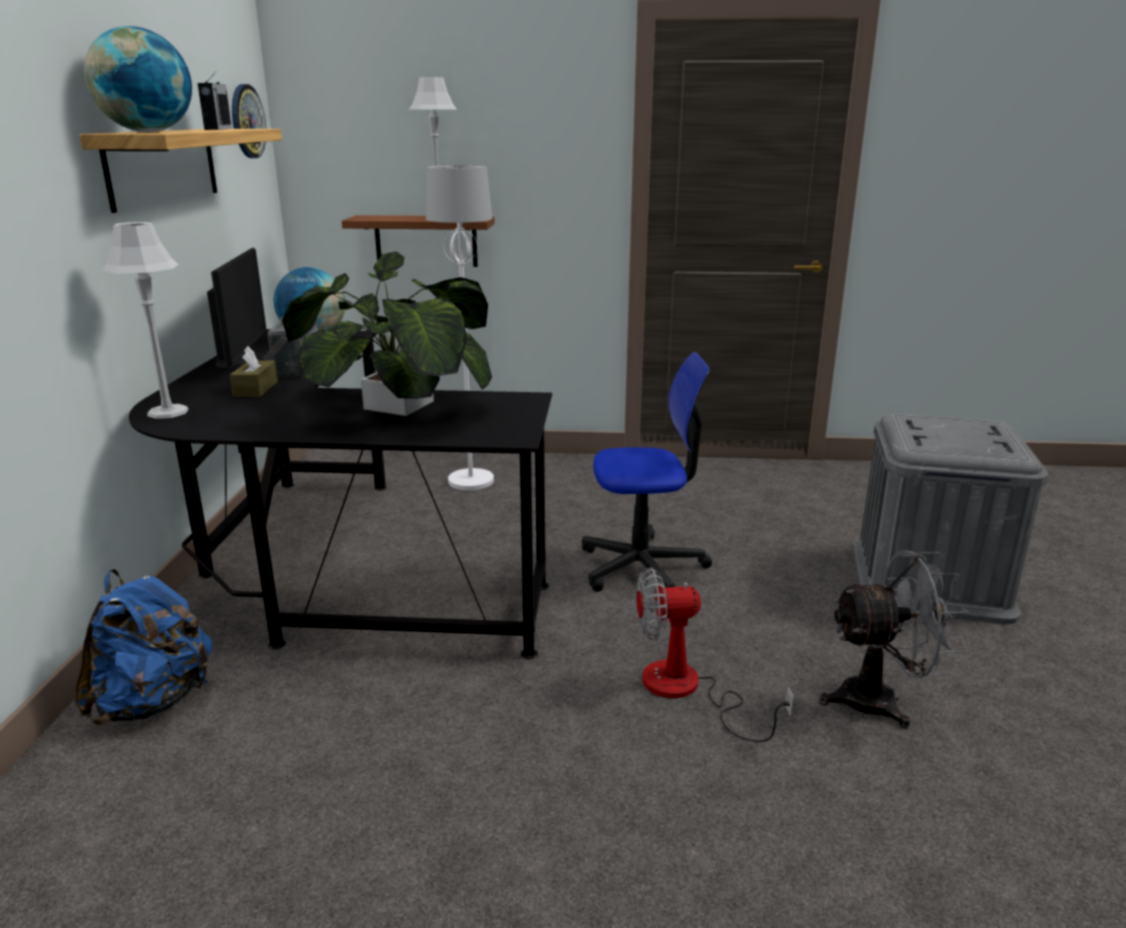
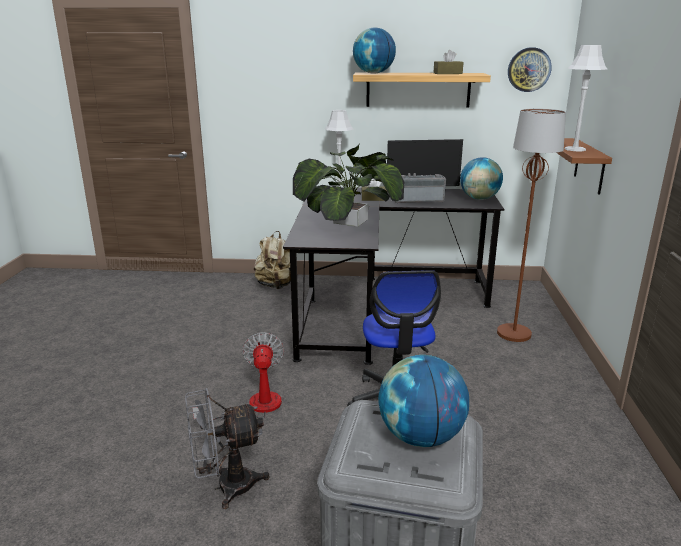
camera: 90 degrees right, 0 degrees up
blue backpack [74,569,213,725] -> beige backpack [254,231,291,289]
radio [198,72,232,130] -> brown tissue box [433,50,464,74]
white floor lamp [426,165,494,491] -> brown floor lamp [497,109,566,342]
grey fan [819,550,970,729] -> grey fan turned 75 degrees clockwise [185,388,270,509]
none -> globe [378,355,469,447]

